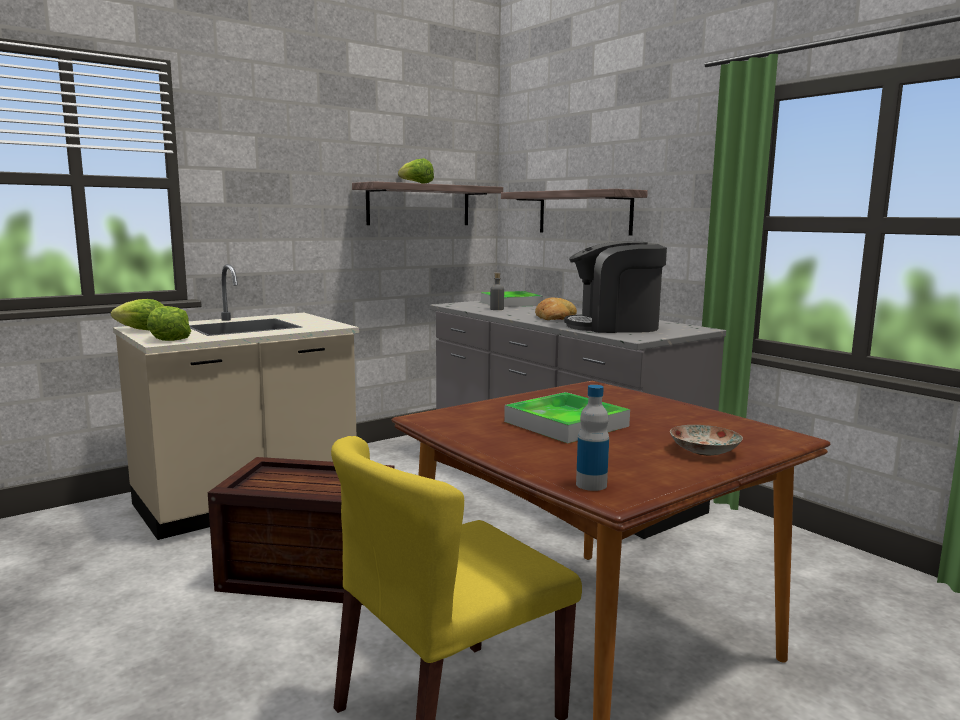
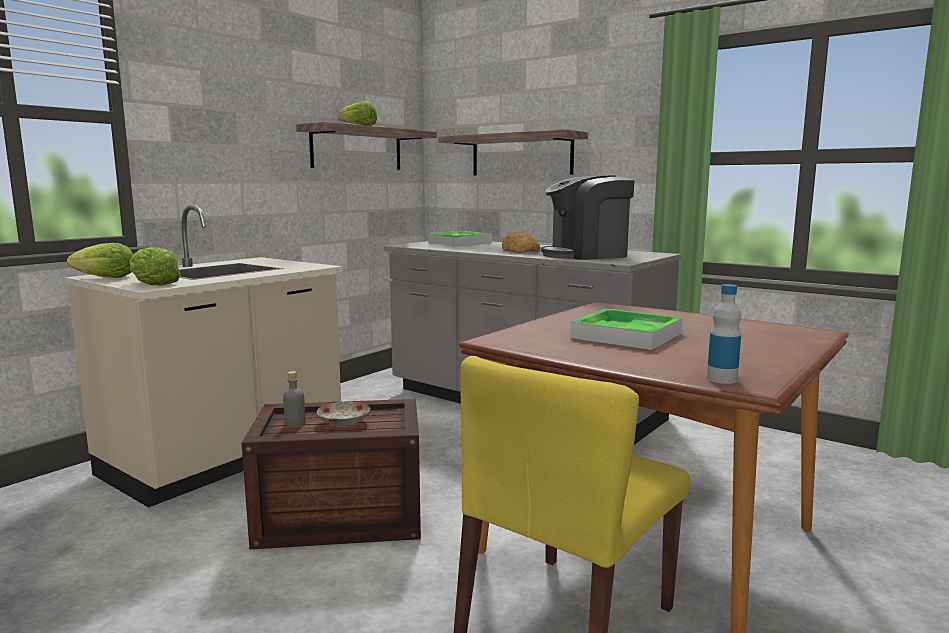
camera: 15 degrees left, 0 degrees up
grey bottle [490,273,504,310] -> grey bottle moved to [283,371,306,427]
plate [670,425,743,456] -> plate moved to [317,402,370,426]

